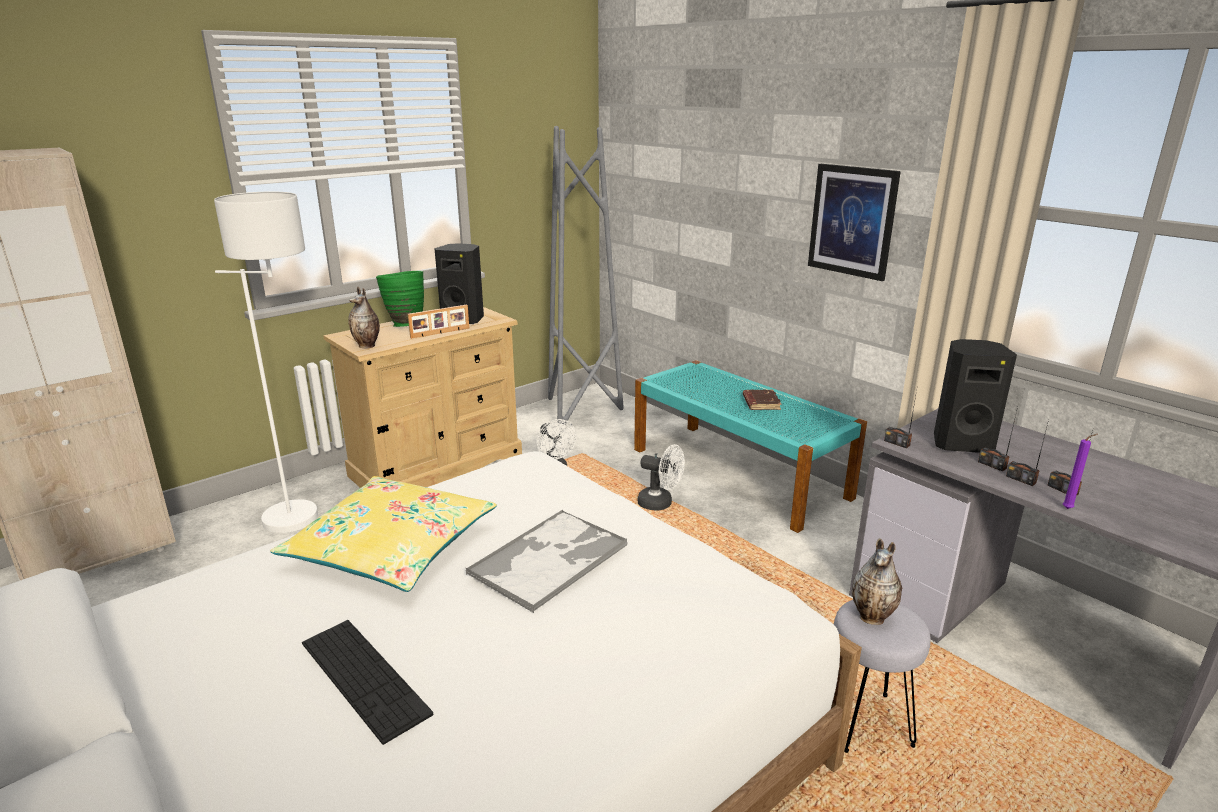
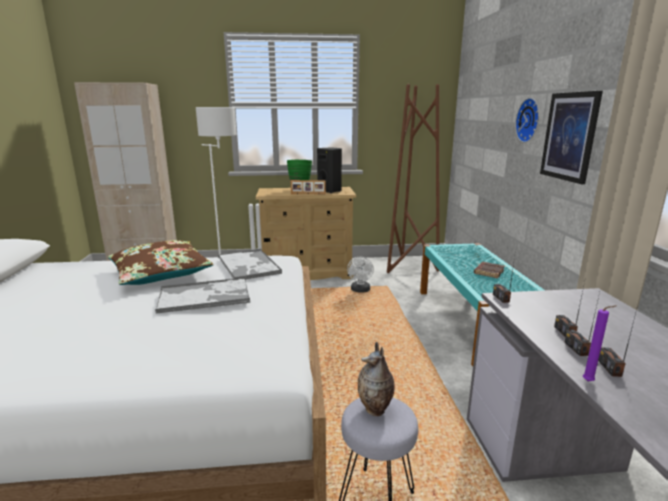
camera: 35 degrees right, 5 degrees down
yellow pillow [270,476,497,592] -> brown pillow [108,240,213,285]
keyboard [302,620,433,745] -> none
vase [348,287,380,348] -> none
grey clothes rack [548,126,624,431] -> brown clothes rack [387,84,439,273]
white fan [638,444,685,511] -> none
black speaker [934,339,1017,453] -> none
none -> tray [218,249,282,279]
none -> wall clock [515,98,539,143]

